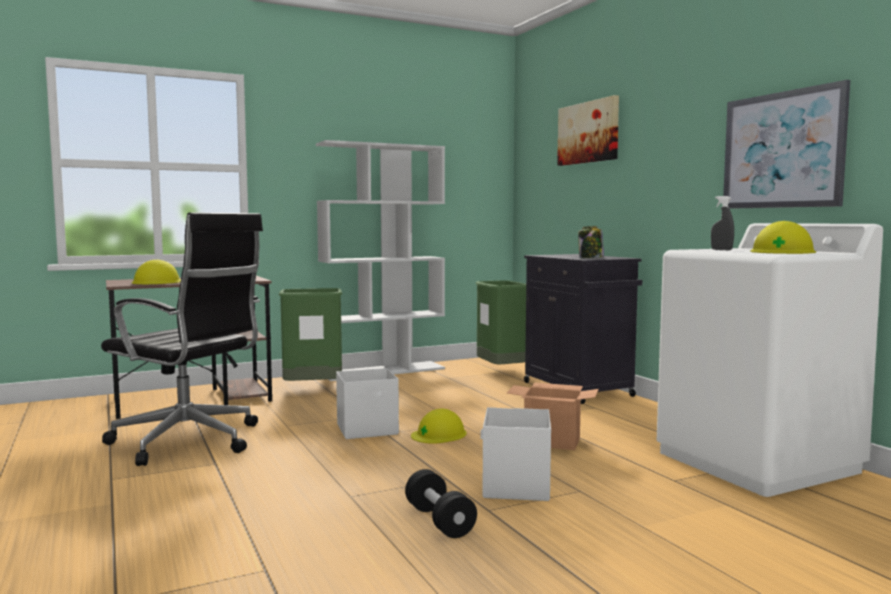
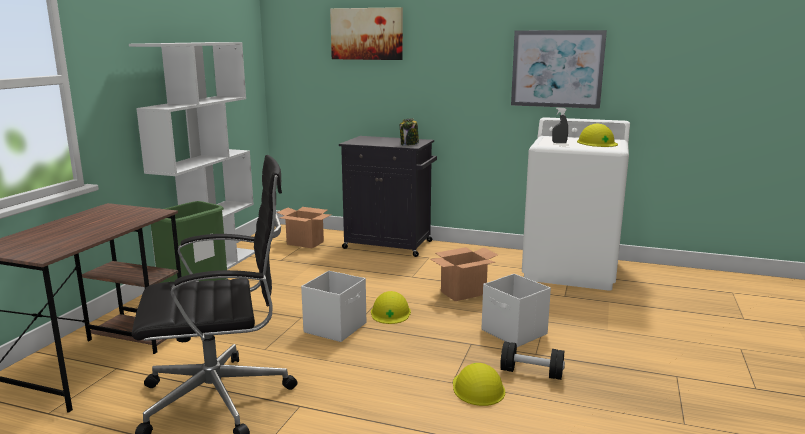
camera: 45 degrees left, 10 degrees up
yellow hard hat [132,260,181,284] -> yellow hard hat moved to [453,363,505,406]
green trash can [476,280,526,364] -> cardboard box [276,207,332,248]

